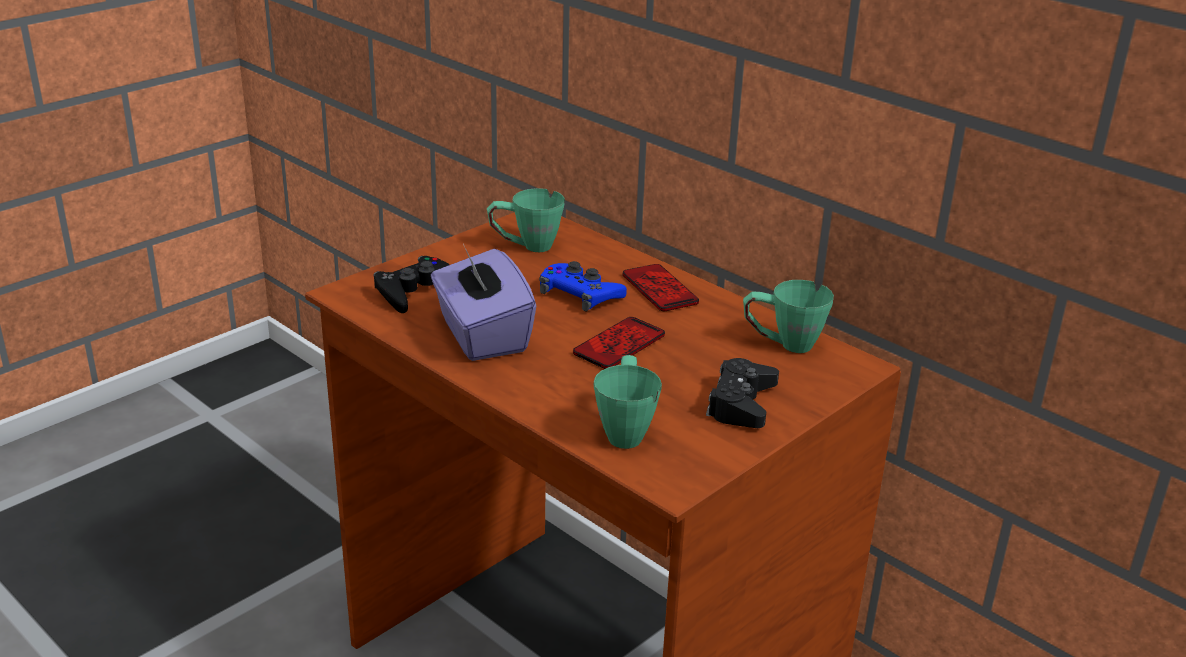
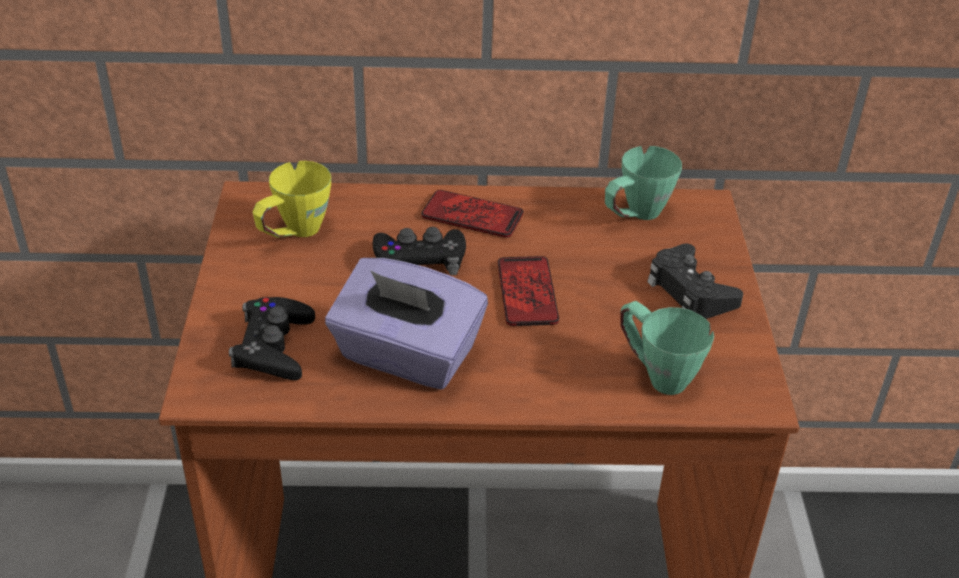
camera: 45 degrees left, 10 degrees up
green mug [487,188,565,252] -> yellow mug [252,161,331,238]
blue game controller [539,261,627,311] -> black game controller [373,227,466,275]

